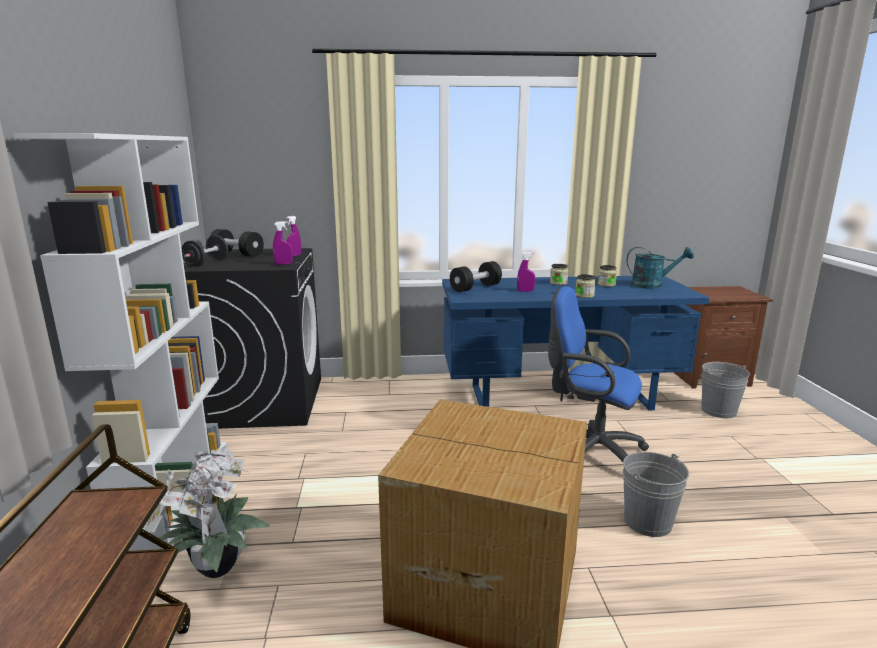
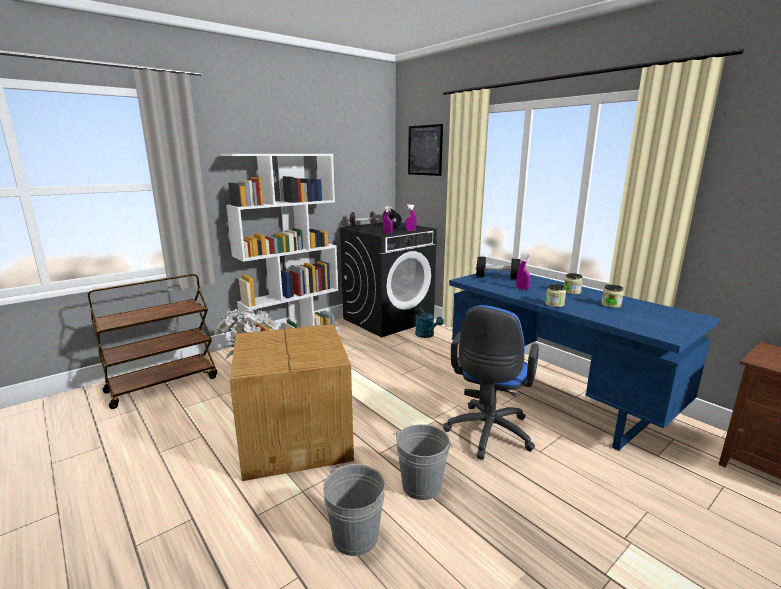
camera: 55 degrees right, 0 degrees up
blue office chair [548,286,649,462] -> blue office chair turned 150 degrees counterclockwise [443,305,539,460]
turquoise watering can [627,247,694,289] -> turquoise watering can moved to [415,308,444,338]
grey bucket [701,362,750,418] -> grey bucket moved to [323,464,385,556]
none -> picture [408,124,443,176]

